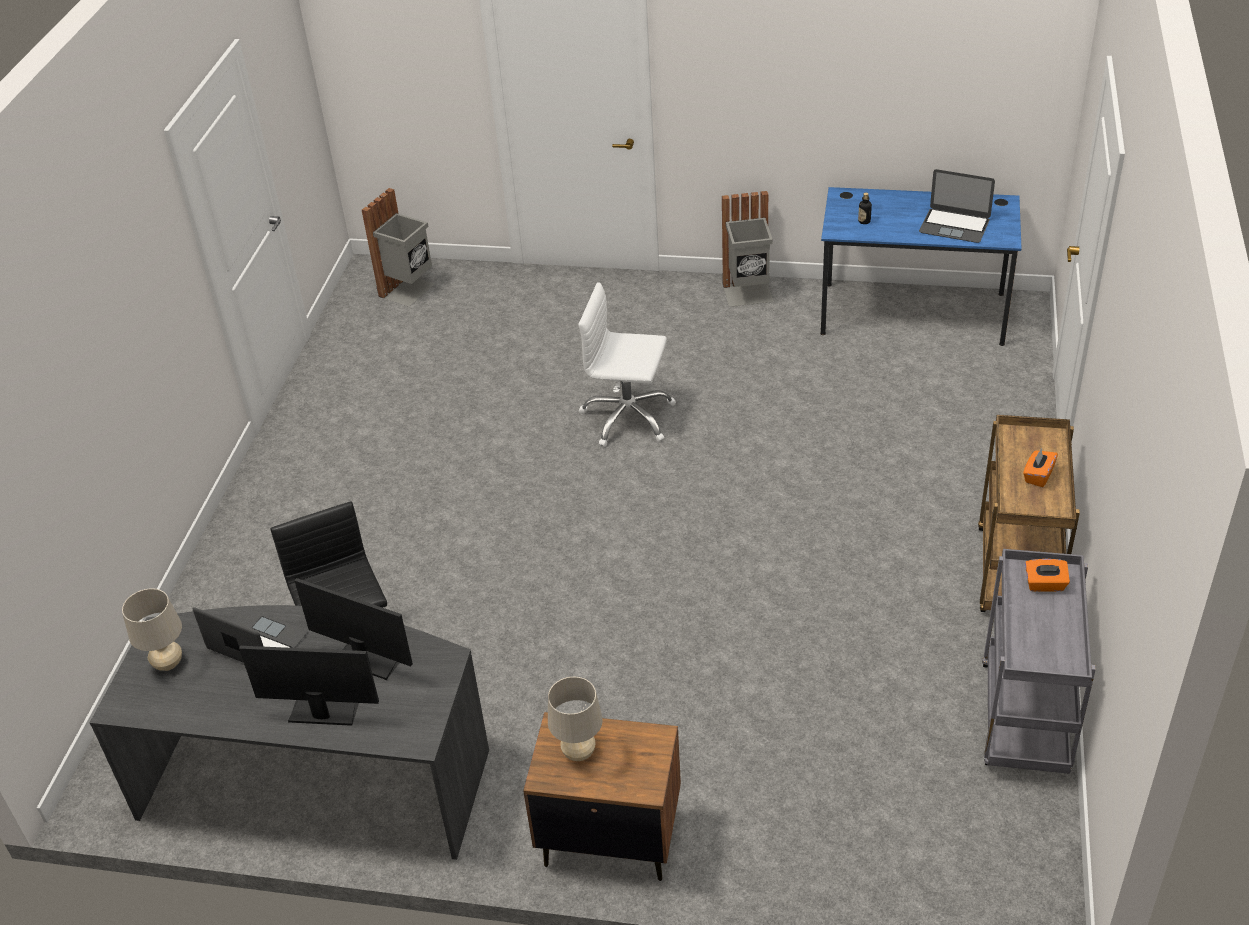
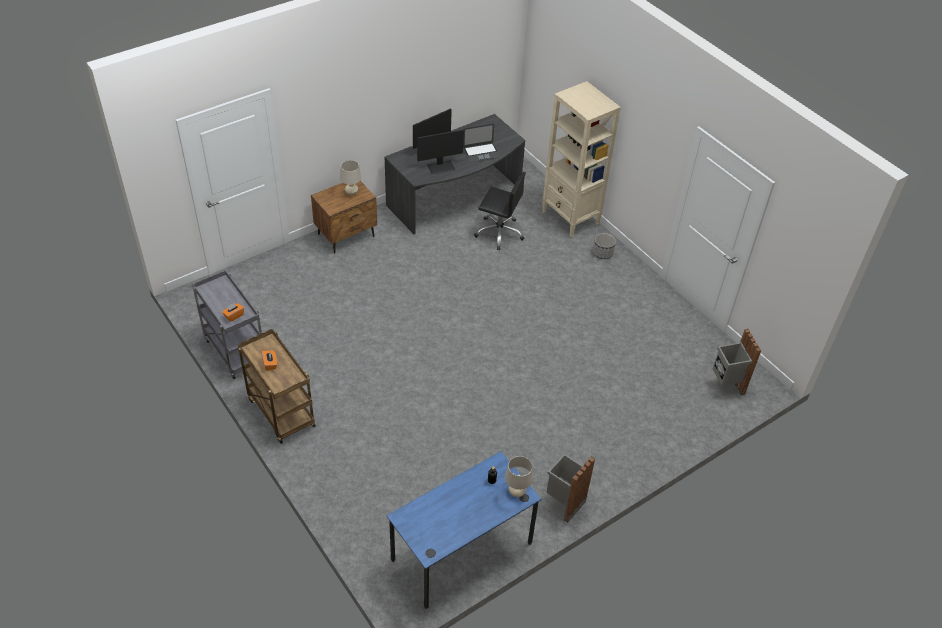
camera: 130 degrees right, 5 degrees up
beige table lamp [122,588,182,671] -> beige table lamp moved to [505,456,533,497]
white office chair [578,282,676,447] -> none
laptop [919,169,995,243] -> none
none -> beige bookcase [542,81,621,238]
none -> planter [593,233,616,259]

